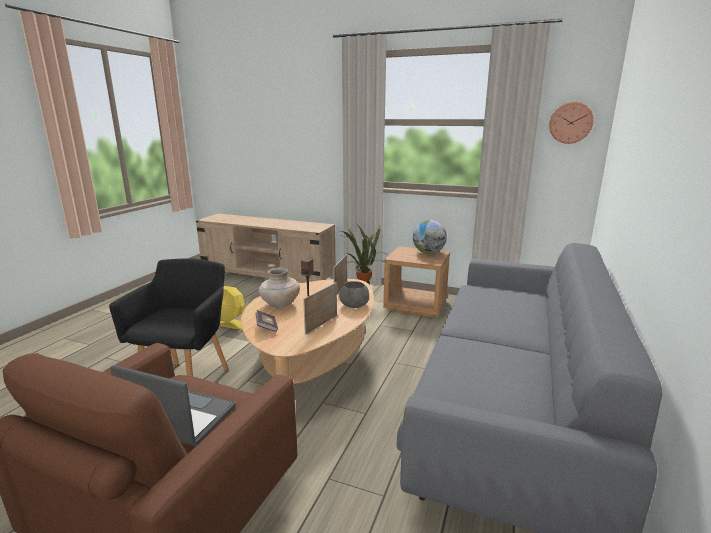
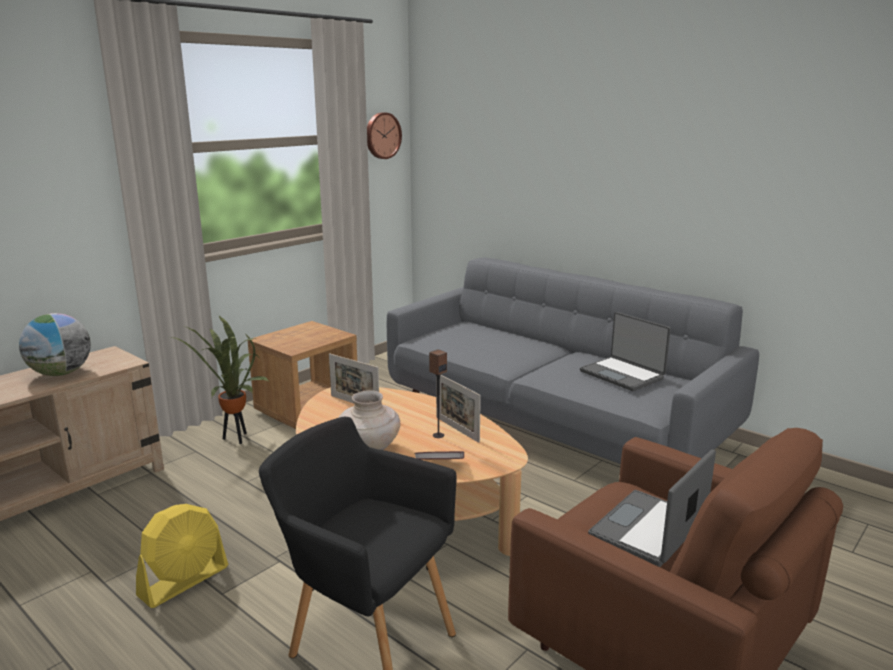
camera: 70 degrees left, 0 degrees up
grey bowl [339,281,369,308] -> none
globe [413,220,447,254] -> globe moved to [19,313,91,376]
none -> laptop [580,312,671,391]

